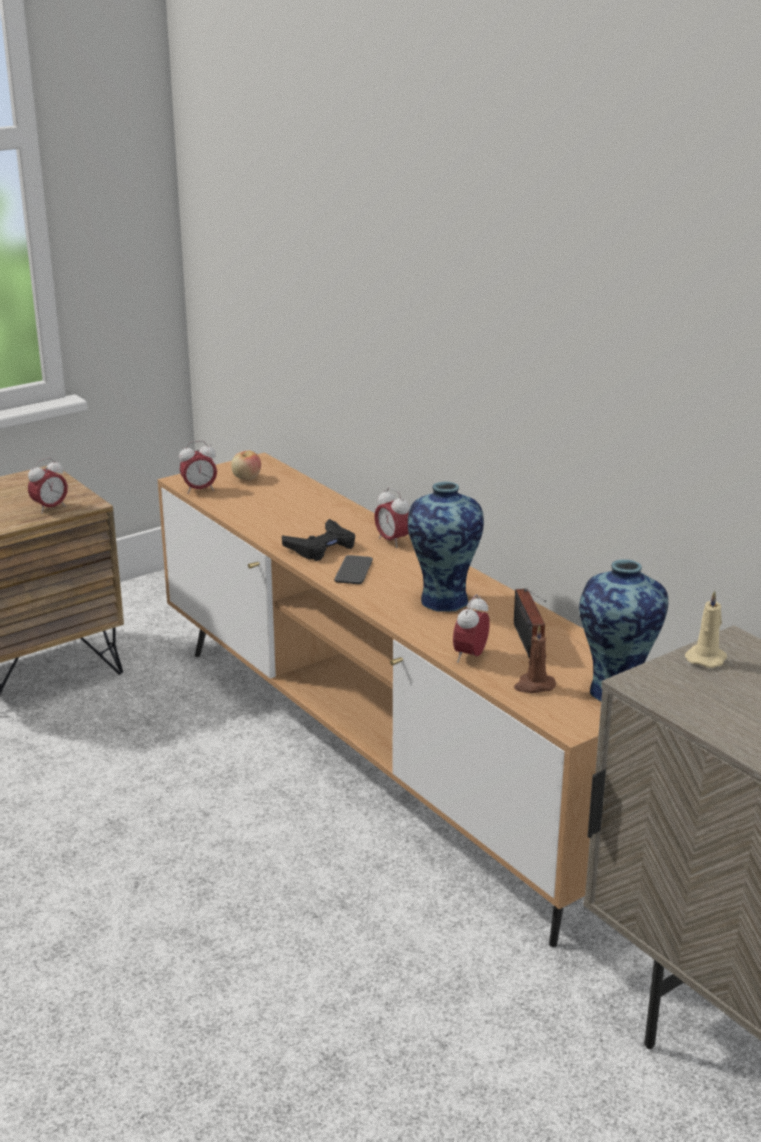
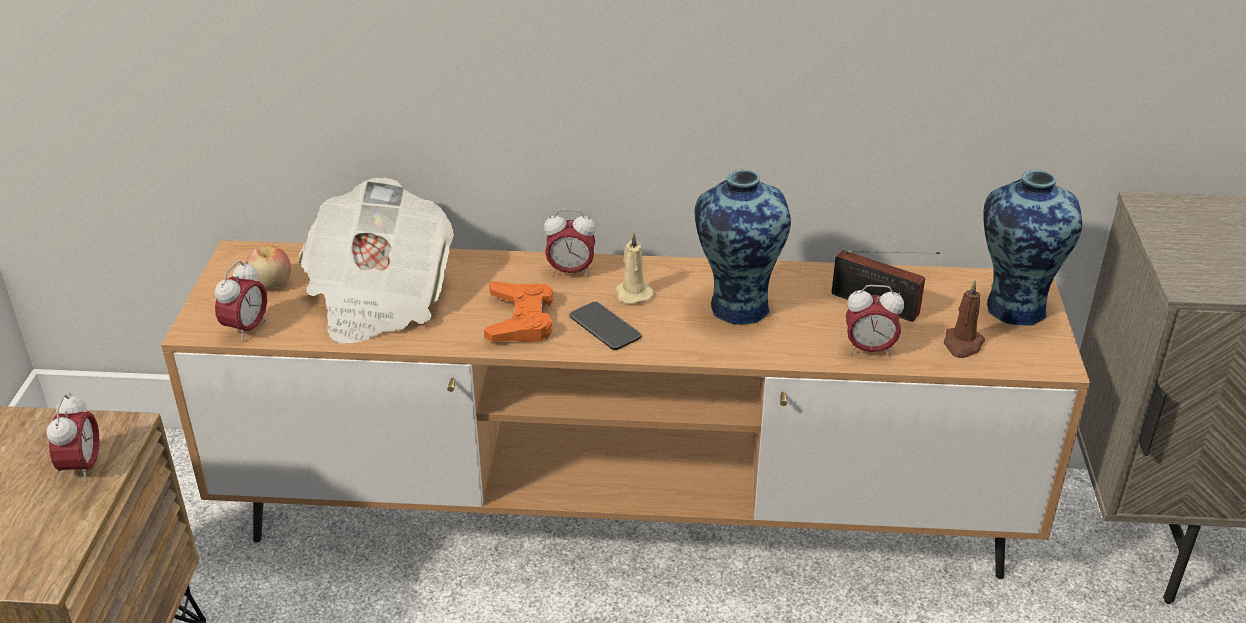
camera: 50 degrees left, 10 degrees up
black game controller [282,519,355,561] -> orange game controller [484,282,554,342]
alarm clock [453,594,490,663] -> alarm clock turned 60 degrees counterclockwise [846,285,904,357]
beige candle [685,590,727,668] -> beige candle moved to [615,233,654,304]
none -> newspaper [299,178,454,344]

